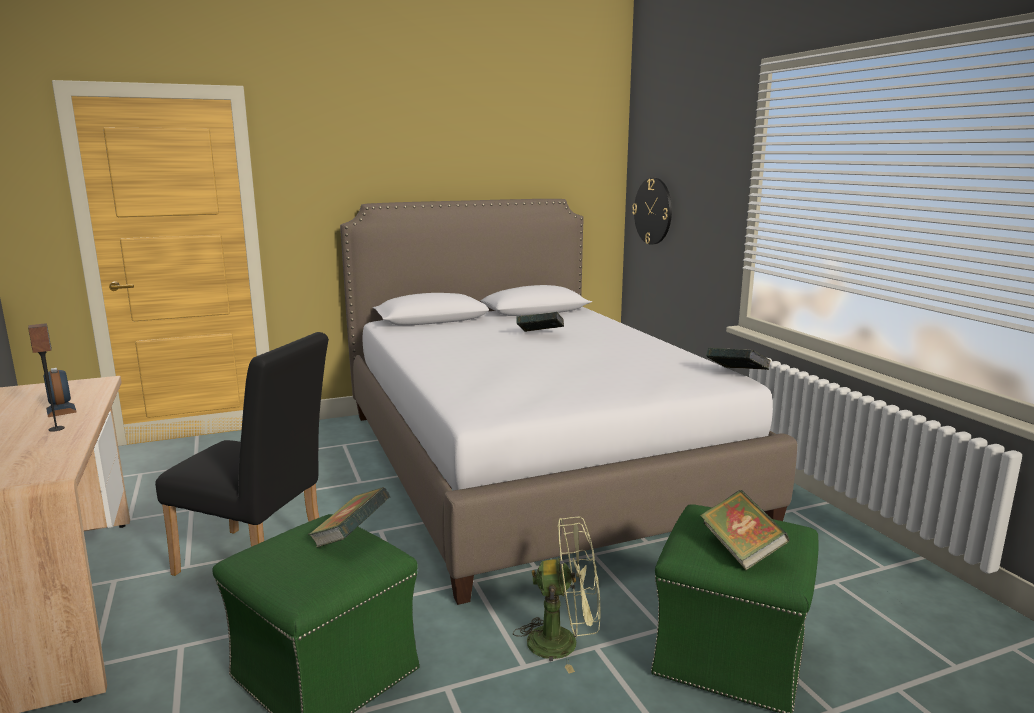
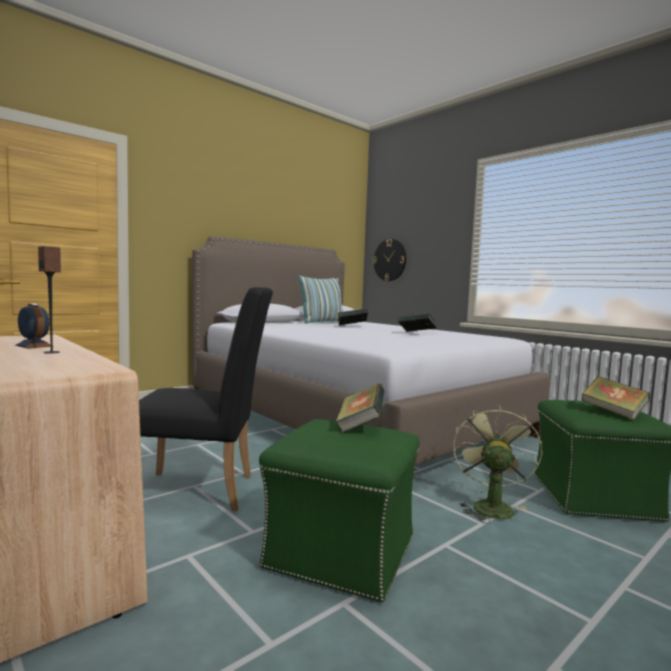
camera: 20 degrees left, 10 degrees down
green fan [513,517,600,674] -> green fan turned 60 degrees counterclockwise [453,405,542,524]
book [706,348,771,370] -> book moved to [398,313,437,332]
none -> pillow [299,275,343,324]

